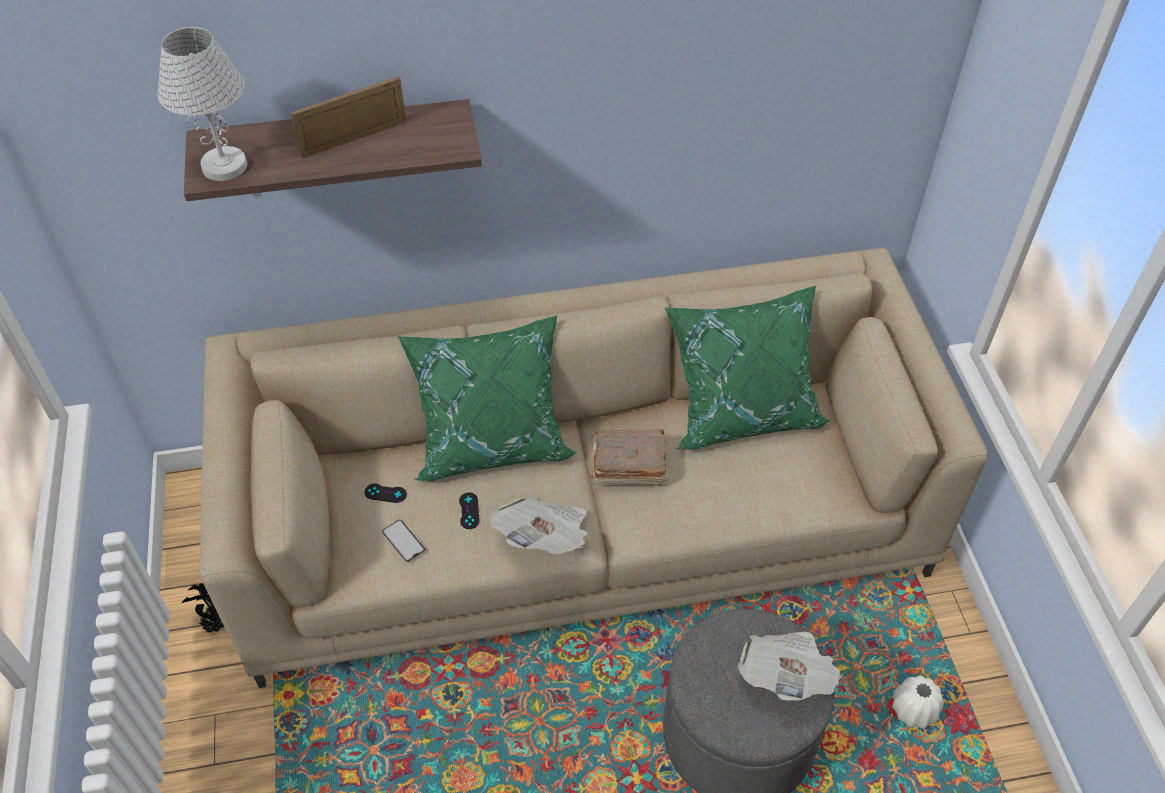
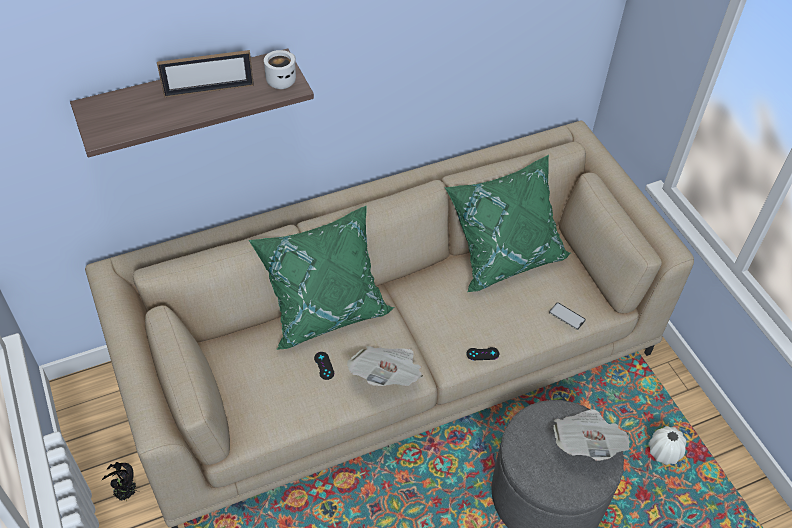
camera: 15 degrees left, 0 degrees up
white table lamp [158,27,247,181] -> none
picture frame [290,76,406,158] -> picture frame turned 150 degrees counterclockwise [157,50,254,97]
black game controller [365,484,407,503] -> black game controller moved to [467,347,499,360]
phone [382,520,425,562] -> phone moved to [549,302,586,330]
brown book [591,430,666,486] -> none
none -> white mug [264,50,296,89]

